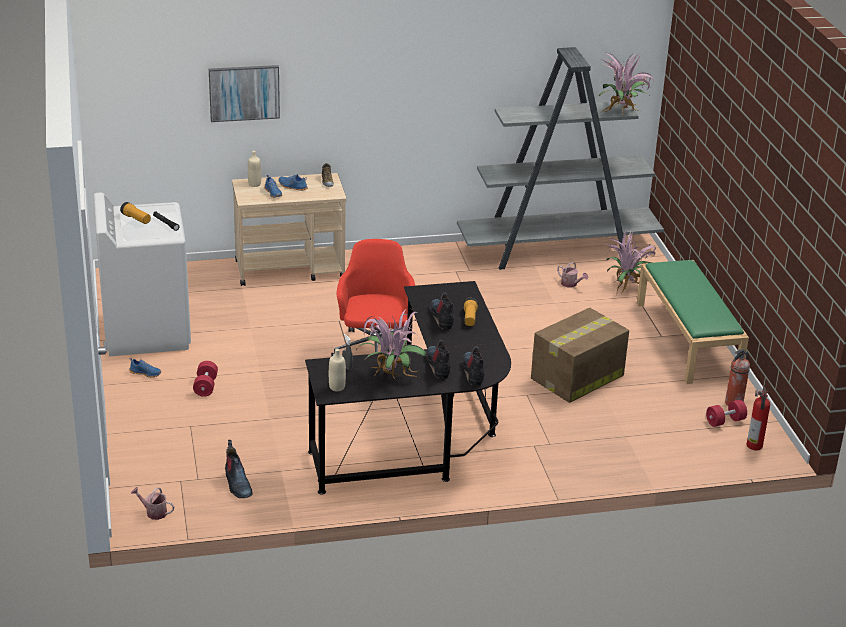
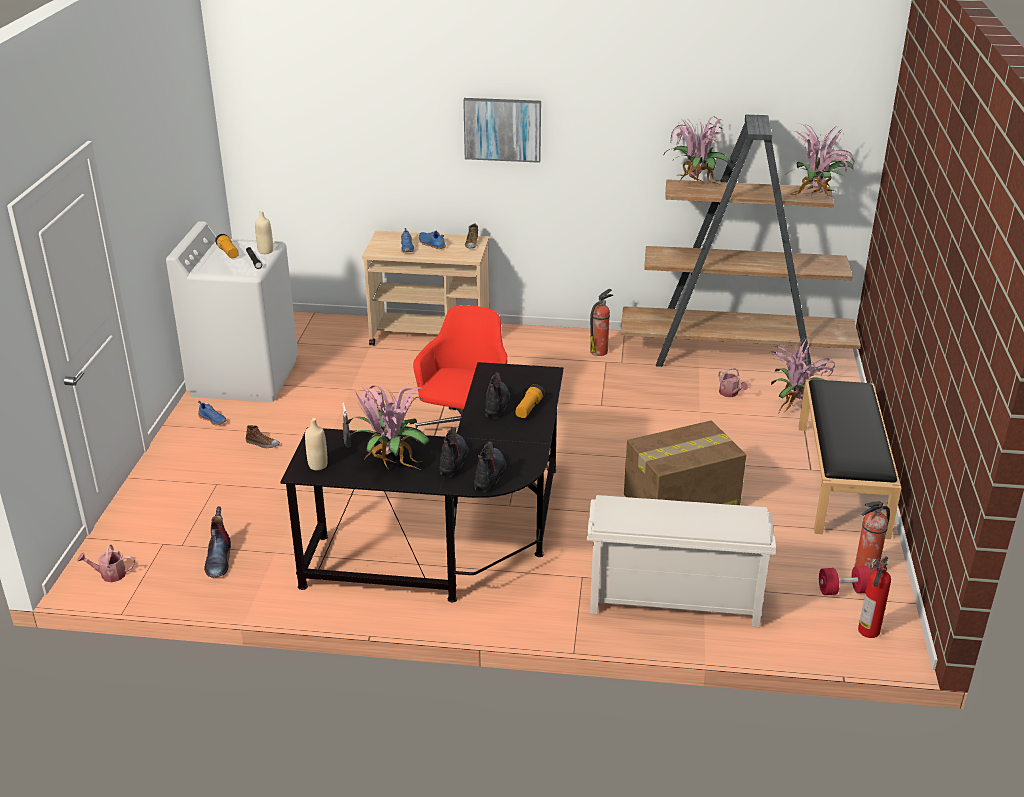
camera: 20 degrees right, 0 degrees up
watering can [131,487,174,520] -> watering can turned 45 degrees counterclockwise [77,545,135,582]
red dumbbell [193,361,218,397] -> shoe [246,425,280,448]
picture [209,65,280,122] -> picture moved to [463,98,541,163]
beige bottle [248,151,261,187] -> beige bottle moved to [255,211,273,254]
grey bookcase [457,47,664,270] -> brown bookcase [621,115,861,376]
green bench [637,260,749,384] -> black bench [798,379,901,539]
none -> white shoe rack [587,495,776,627]
none -> fire extinguisher [590,289,613,356]
none -> potted plant [663,117,730,185]

